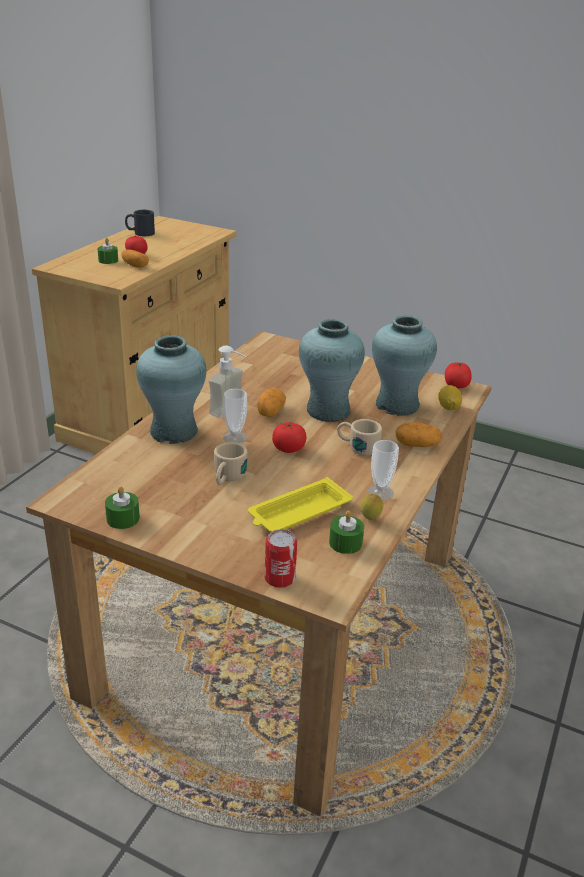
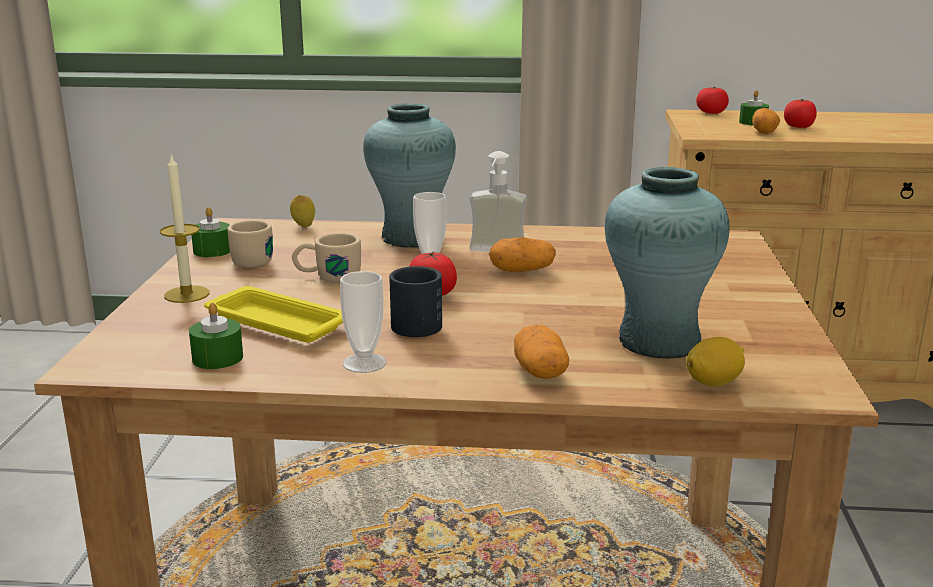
camera: 70 degrees right, 10 degrees down
black mug [125,210,155,236] -> black mug moved to [389,266,442,337]
can [265,529,297,588] -> none
turquoise vase [299,319,365,422] -> none
beige mug [337,419,382,456] -> beige mug moved to [227,220,273,267]
lemon [360,494,383,520] -> lemon moved to [290,195,315,227]
tomato [445,362,472,389] -> tomato moved to [696,87,729,114]
none -> candle [160,153,210,303]

